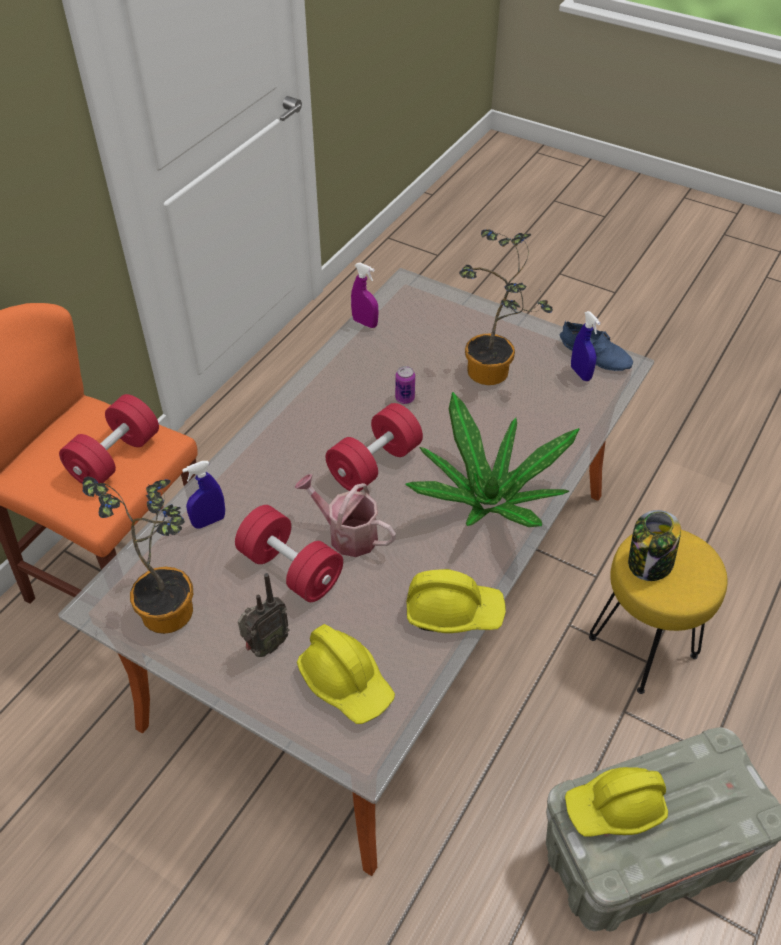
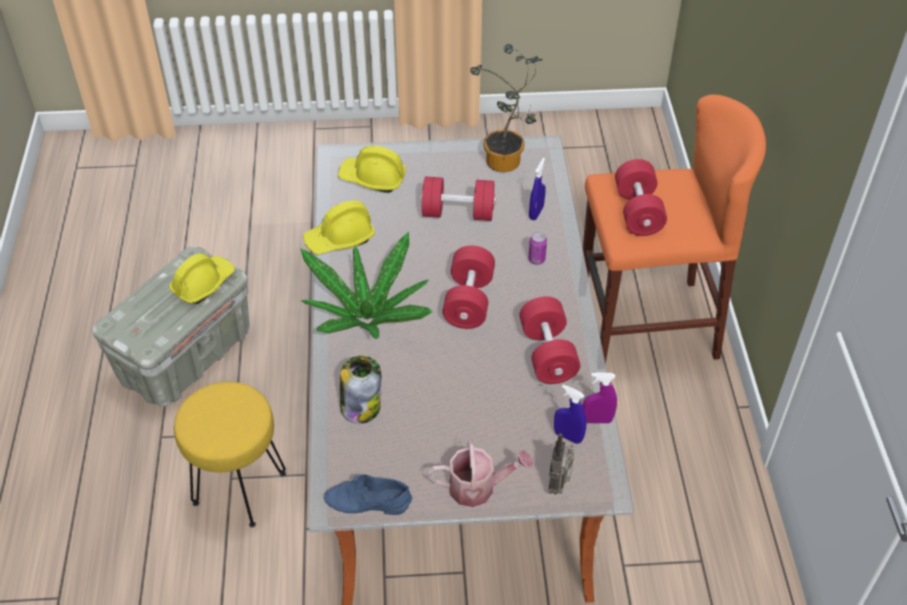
camera: 145 degrees right, 0 degrees up
radio [238,573,290,657] -> radio moved to [548,433,574,495]
watering can [294,474,396,557] -> watering can moved to [427,440,533,507]
can [395,366,415,404] -> can moved to [528,232,547,264]
potted plant [459,229,553,385] -> none
blue spray bottle [571,311,601,381] -> blue spray bottle moved to [554,385,586,444]
jar [628,510,681,581] -> jar moved to [340,356,381,424]
none -> red dumbbell [519,296,580,384]

